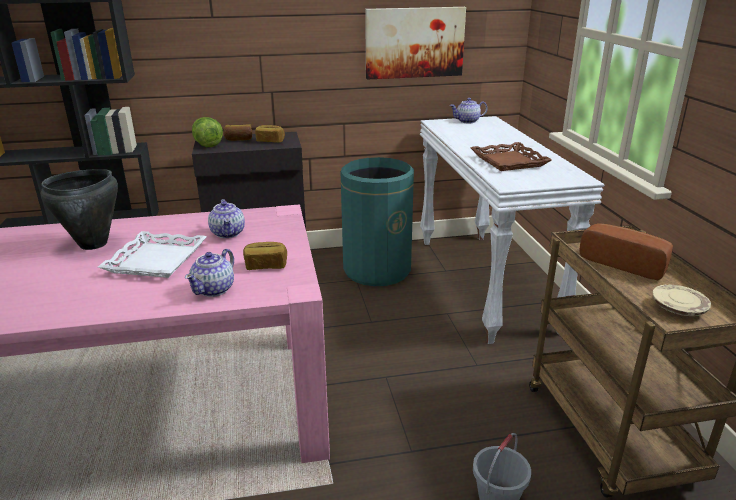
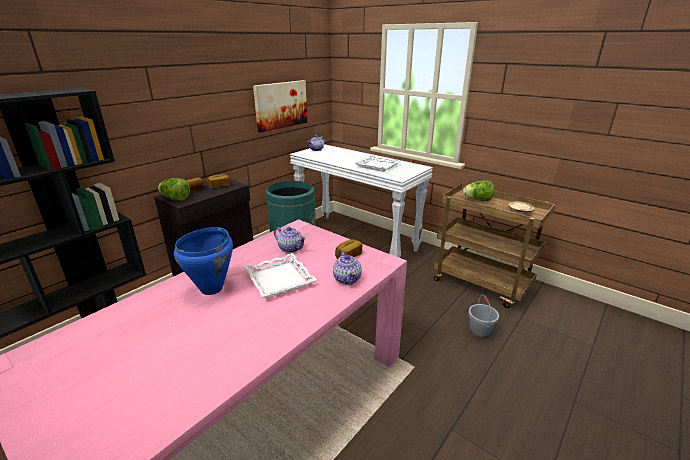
camera: 40 degrees left, 0 degrees up
black cooking pot [41,169,118,250] -> blue cooking pot [174,227,233,295]
brown tray [471,142,552,171] -> white tray [355,155,401,172]
bread [580,223,673,280] -> lettuce [463,180,494,201]

